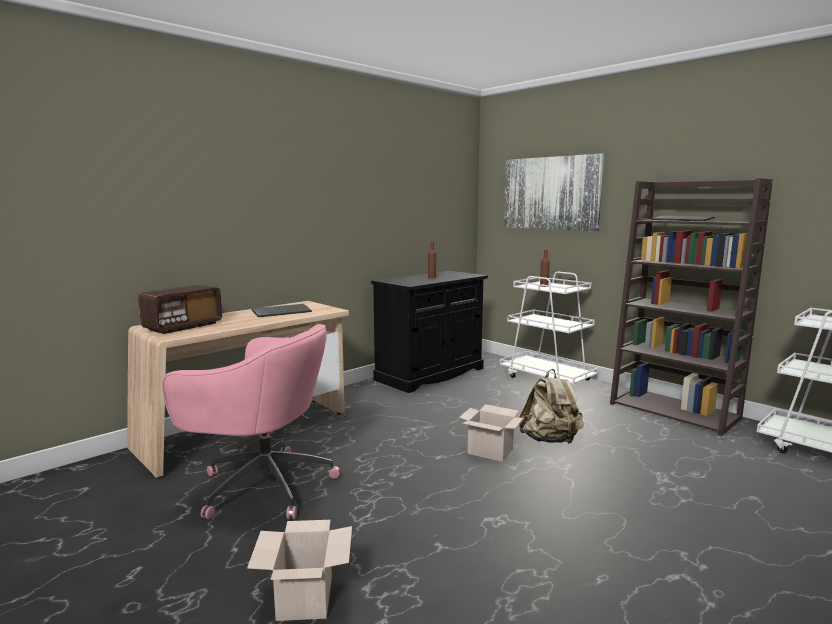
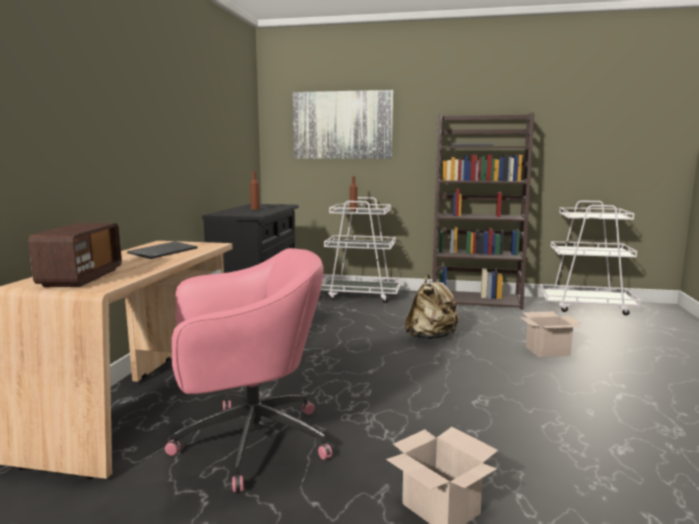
camera: 35 degrees left, 0 degrees up
cardboard box [459,404,524,462] -> cardboard box moved to [520,311,582,357]

